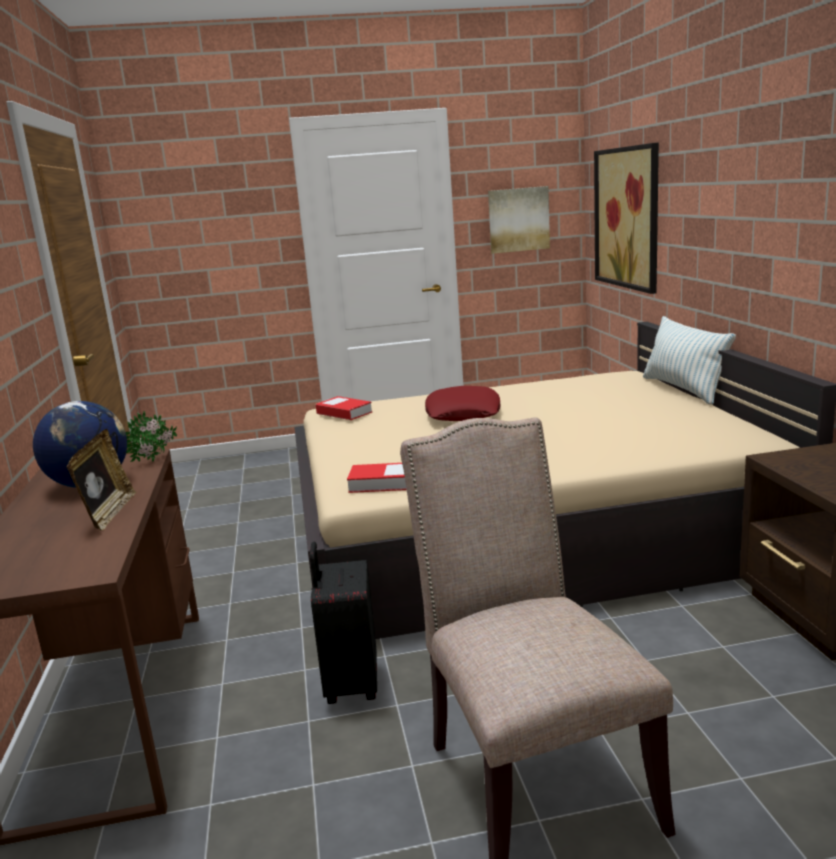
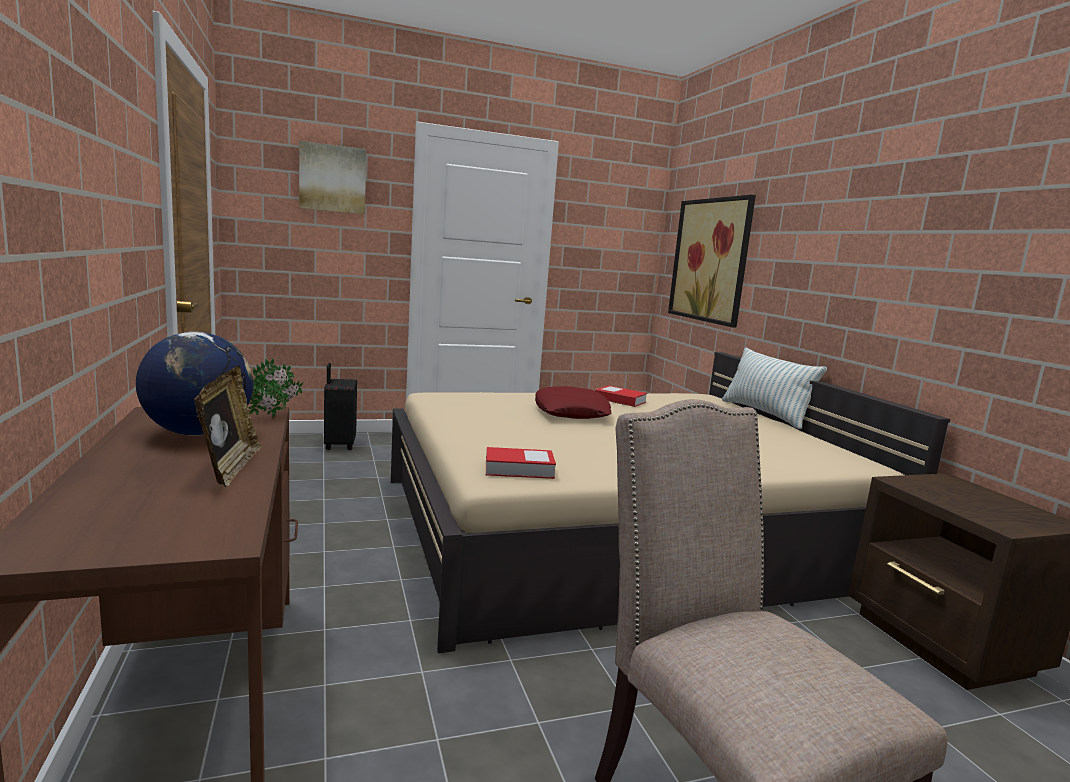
camera: 10 degrees left, 5 degrees down
black suitcase [310,542,377,704] -> black suitcase moved to [324,363,357,450]
book [316,396,372,420] -> book moved to [595,385,647,407]
picture [488,186,550,254] -> picture moved to [299,141,366,214]

